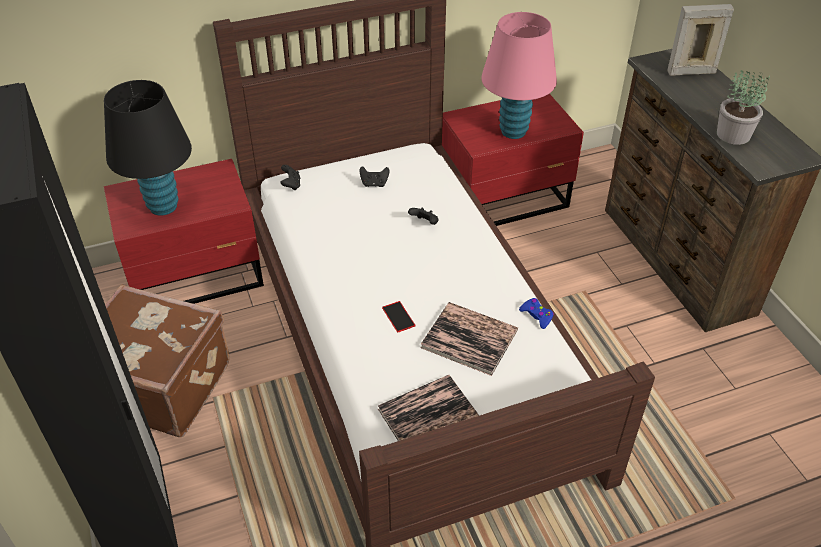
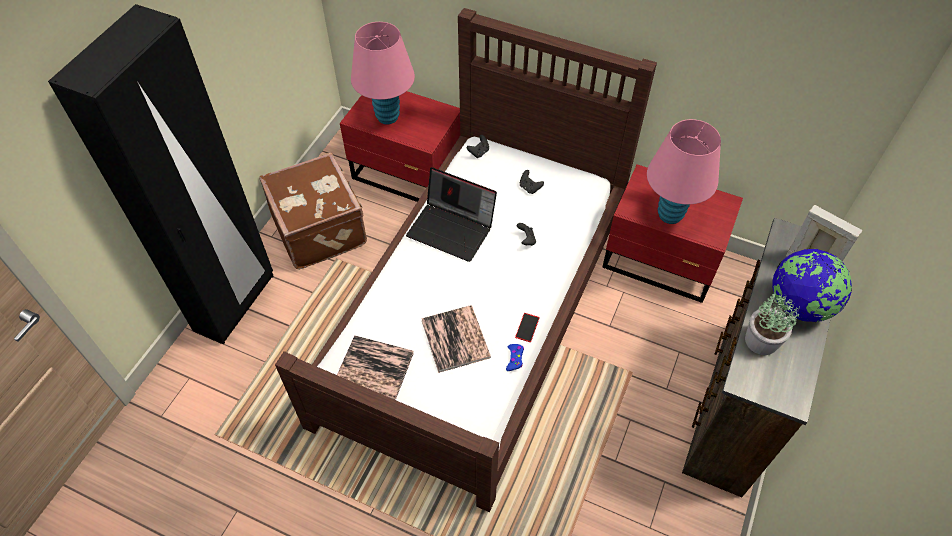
camera: 45 degrees right, 10 degrees up
black table lamp [104,80,192,216] -> pink table lamp [351,22,415,124]
phone [382,301,415,332] -> phone moved to [515,313,540,342]
none -> laptop [406,167,497,262]
none -> globe [772,249,852,322]

